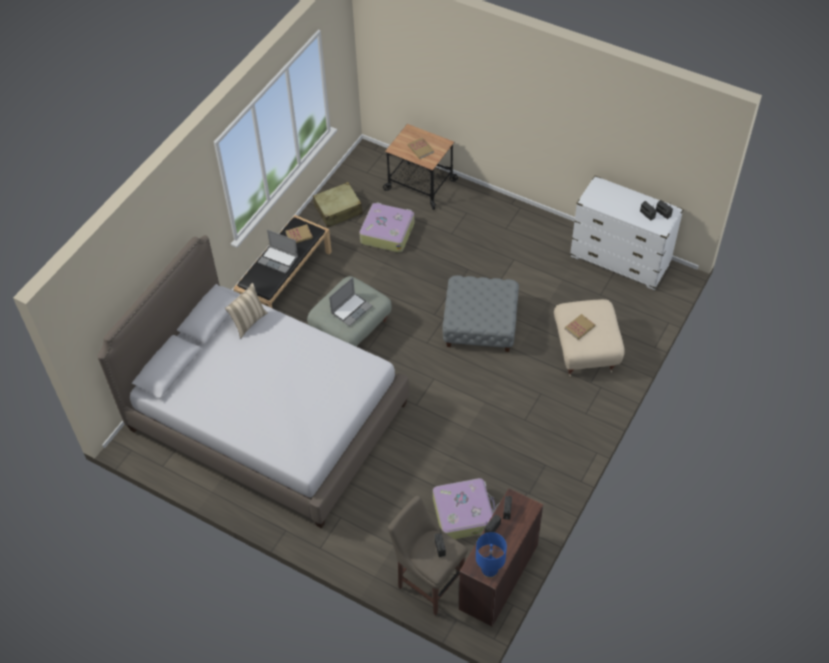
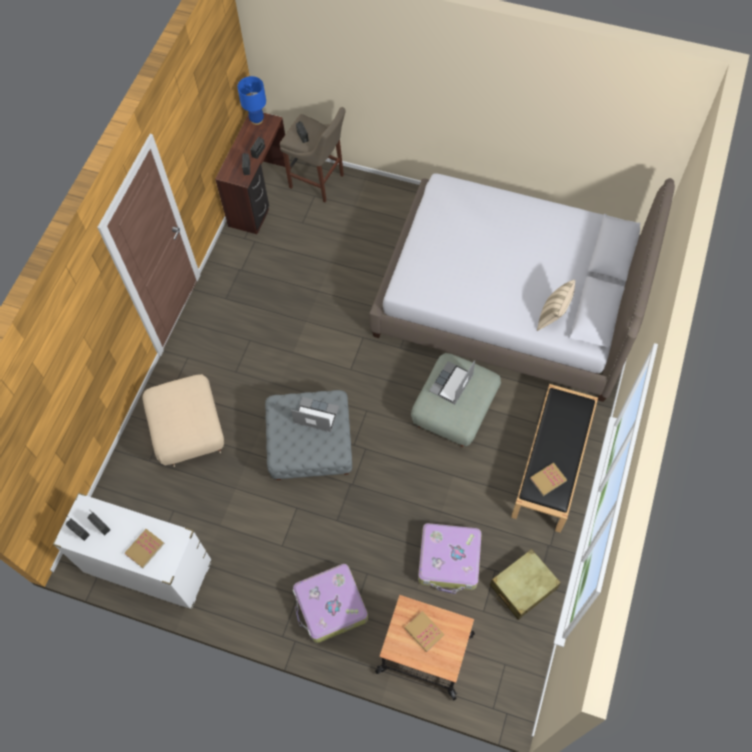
camera: 170 degrees right, 10 degrees up
laptop [258,230,298,274] -> laptop moved to [291,397,339,432]
suitcase [433,478,495,539] -> suitcase moved to [293,564,368,643]
book [565,314,595,340] -> book moved to [124,529,165,568]

